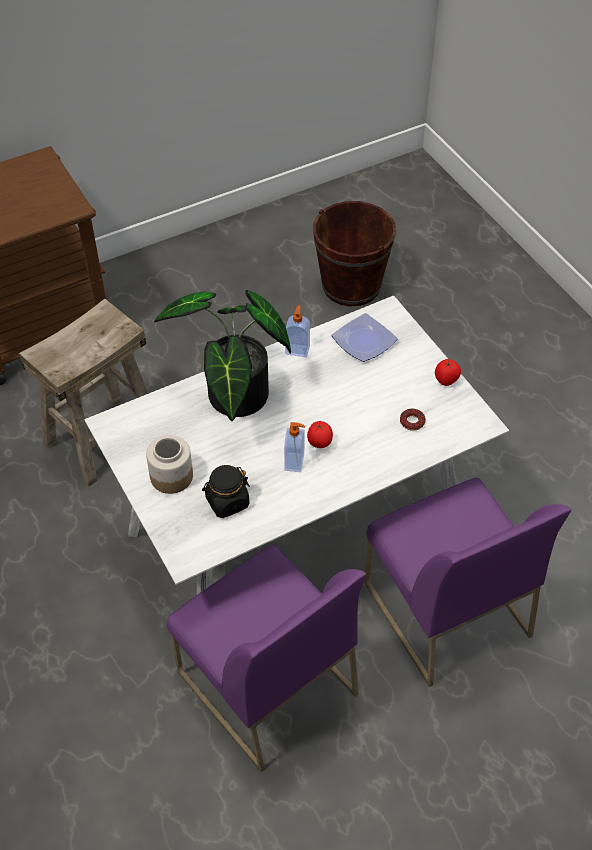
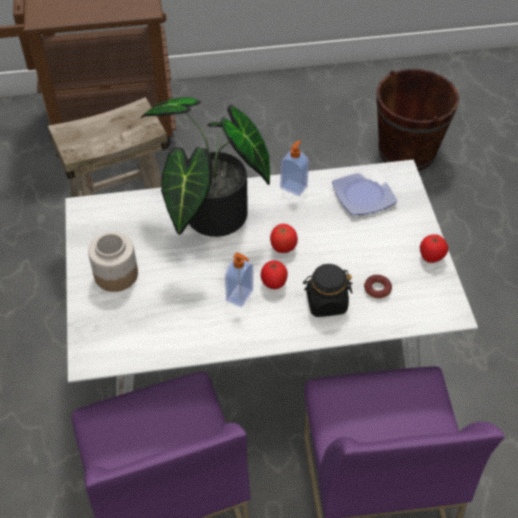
camera: 20 degrees right, 0 degrees up
black jar [202,465,250,518] -> black jar moved to [303,264,353,317]
none -> tomato [270,224,298,253]

